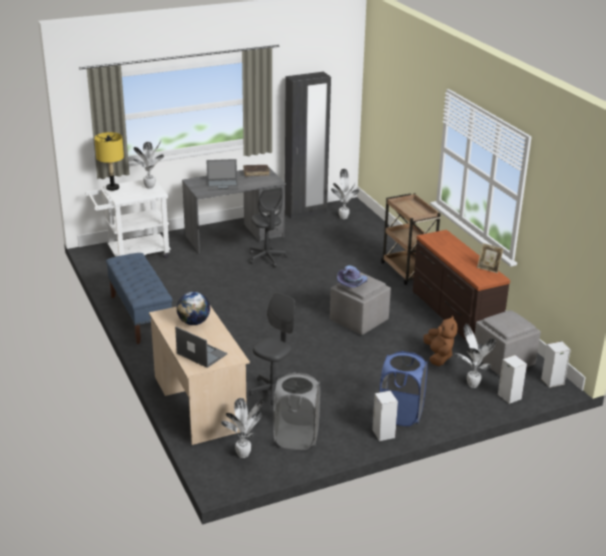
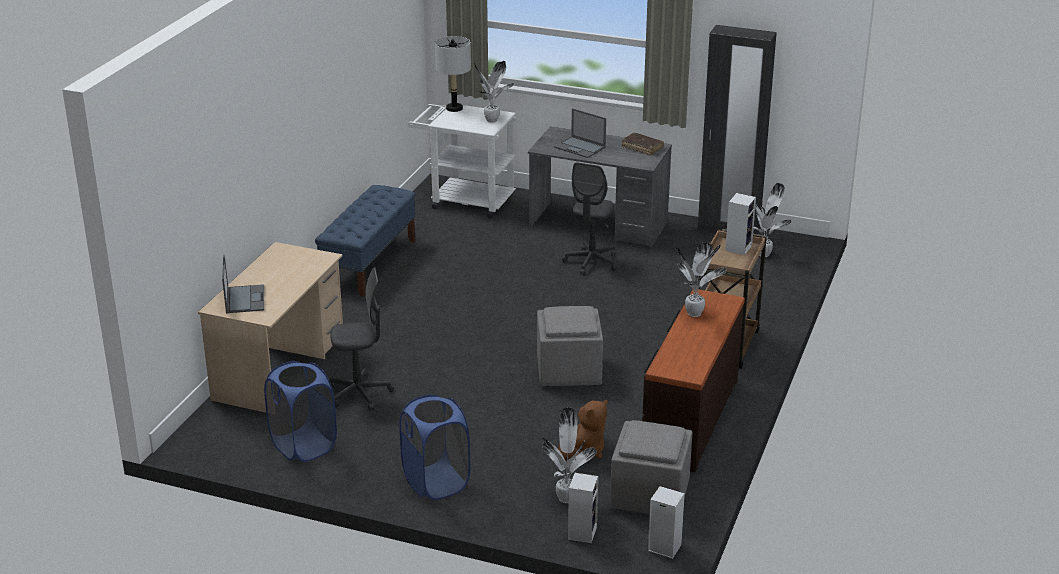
camera: 45 degrees right, 0 degrees up
yellow table lamp [94,132,124,191] -> grey table lamp [435,36,471,112]
globe [176,292,210,325] -> none
potted plant [221,398,263,458] -> potted plant moved to [675,242,726,317]
grey laundry basket [273,373,320,450] -> blue laundry basket [264,361,337,462]
purple hat [337,265,368,288] -> none
speaker [372,390,398,441] -> speaker moved to [725,193,756,255]
picture frame [477,243,503,273] -> none

